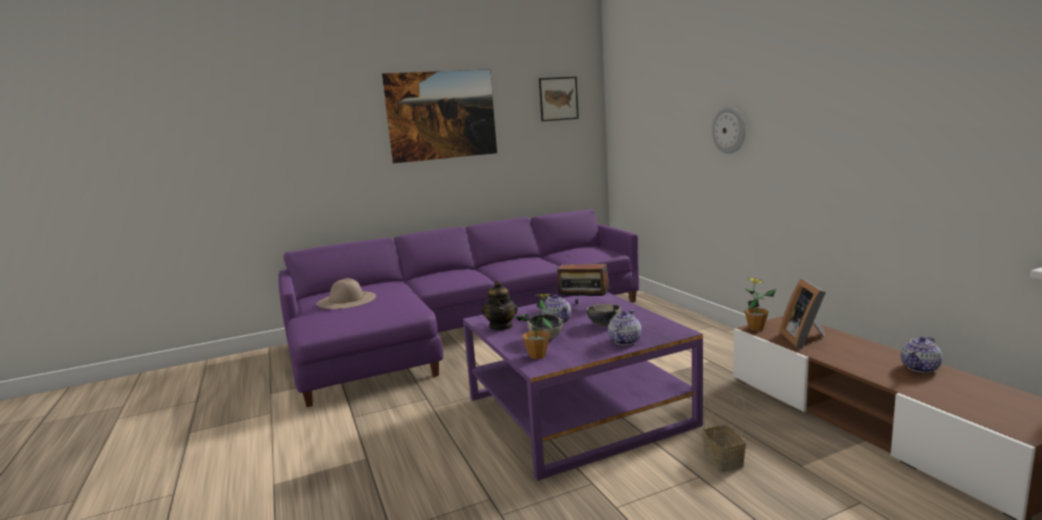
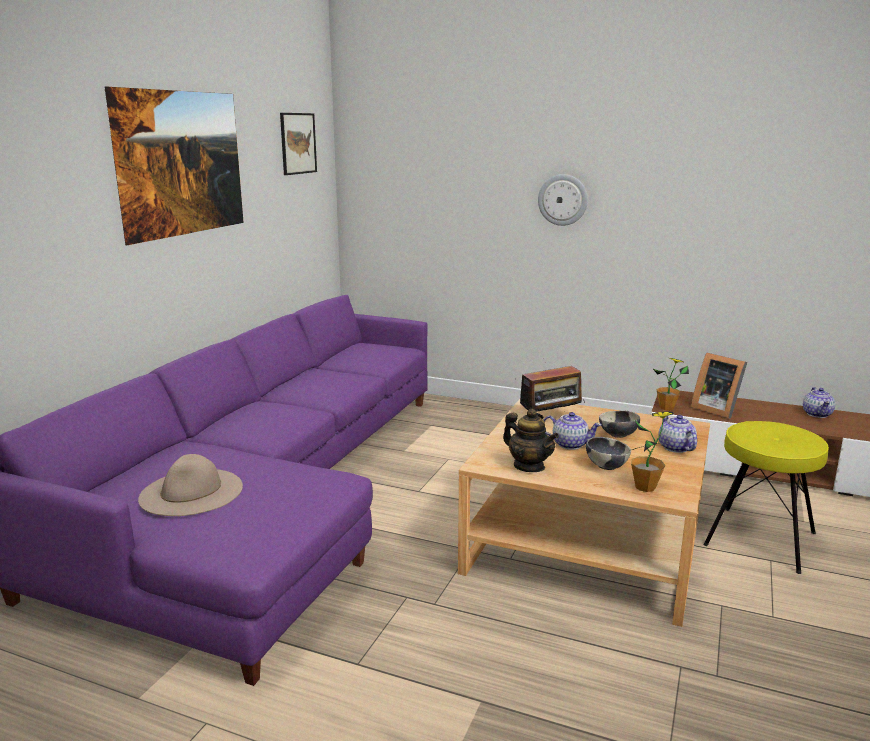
camera: 45 degrees left, 5 degrees up
purple coffee table [463,292,703,481] -> beige coffee table [458,399,710,627]
basket [702,395,746,472] -> yellow stool [703,421,829,574]

